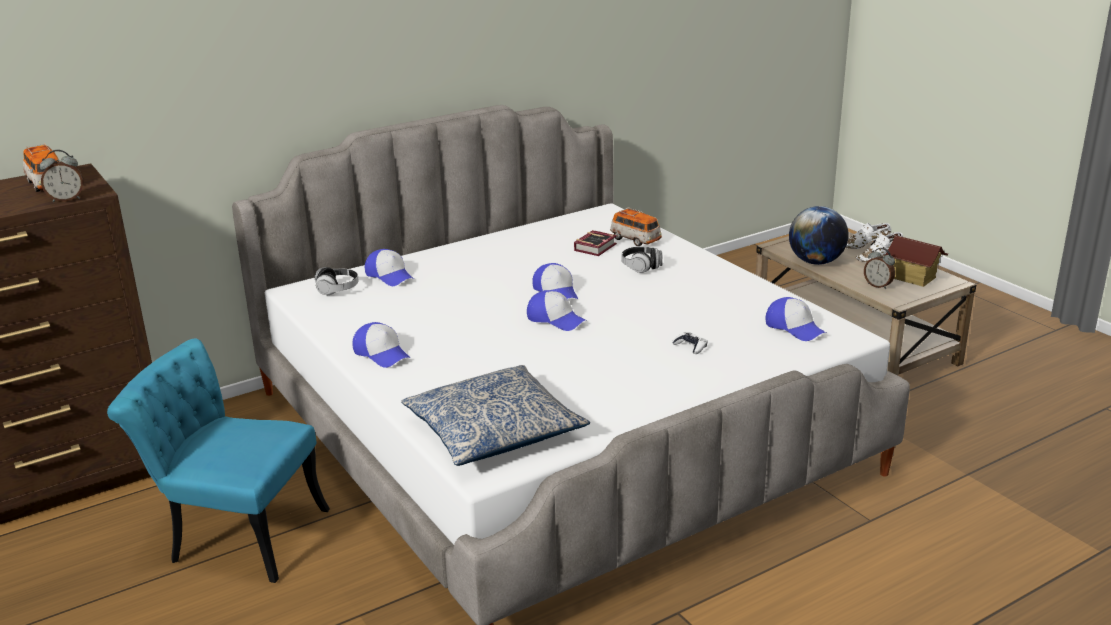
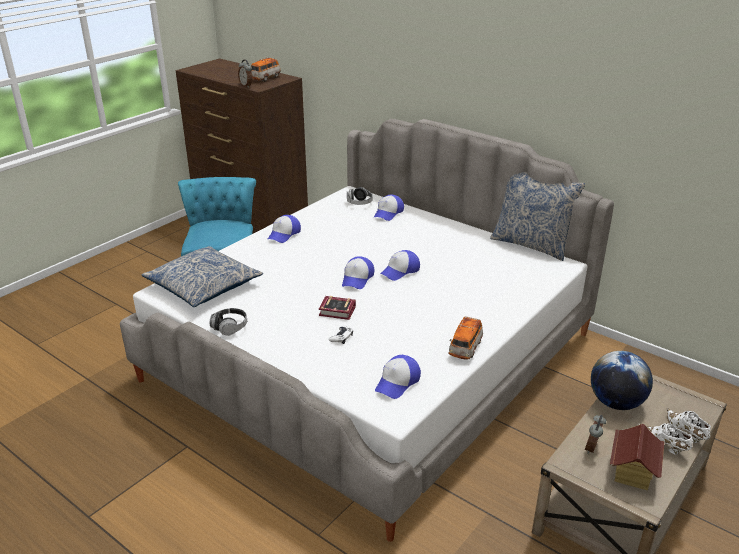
camera: 70 degrees right, 5 degrees up
book [574,230,617,256] -> book moved to [319,296,356,320]
toy car [610,207,662,246] -> toy car moved to [449,316,483,359]
headphones [621,246,663,273] -> headphones moved to [210,308,247,336]
none -> pillow [490,172,585,261]

